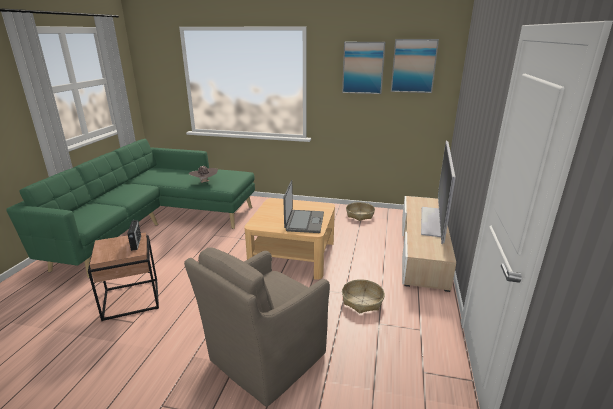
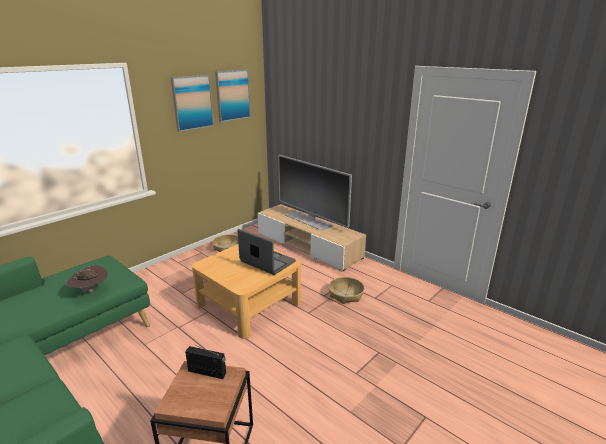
camera: 60 degrees left, 0 degrees up
brown armchair [184,247,330,407] -> none

